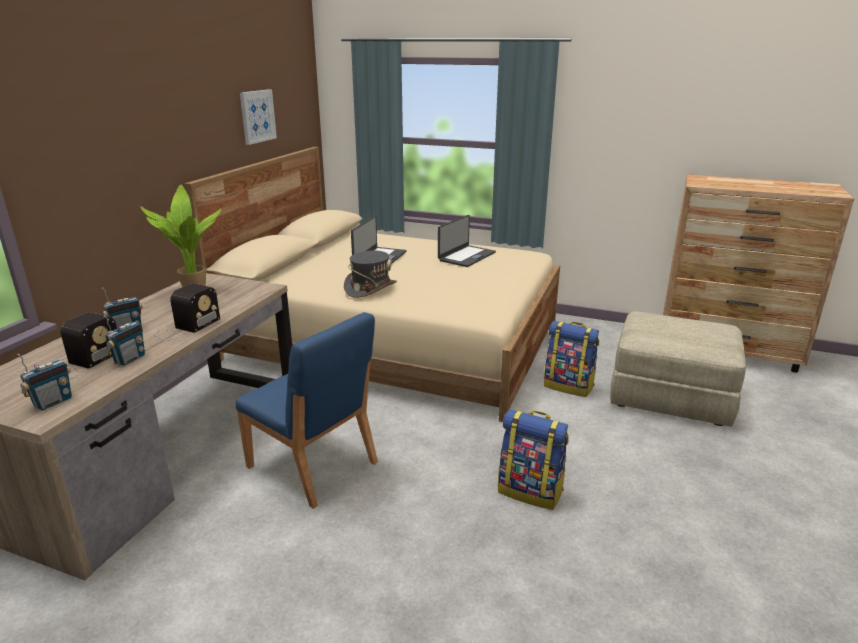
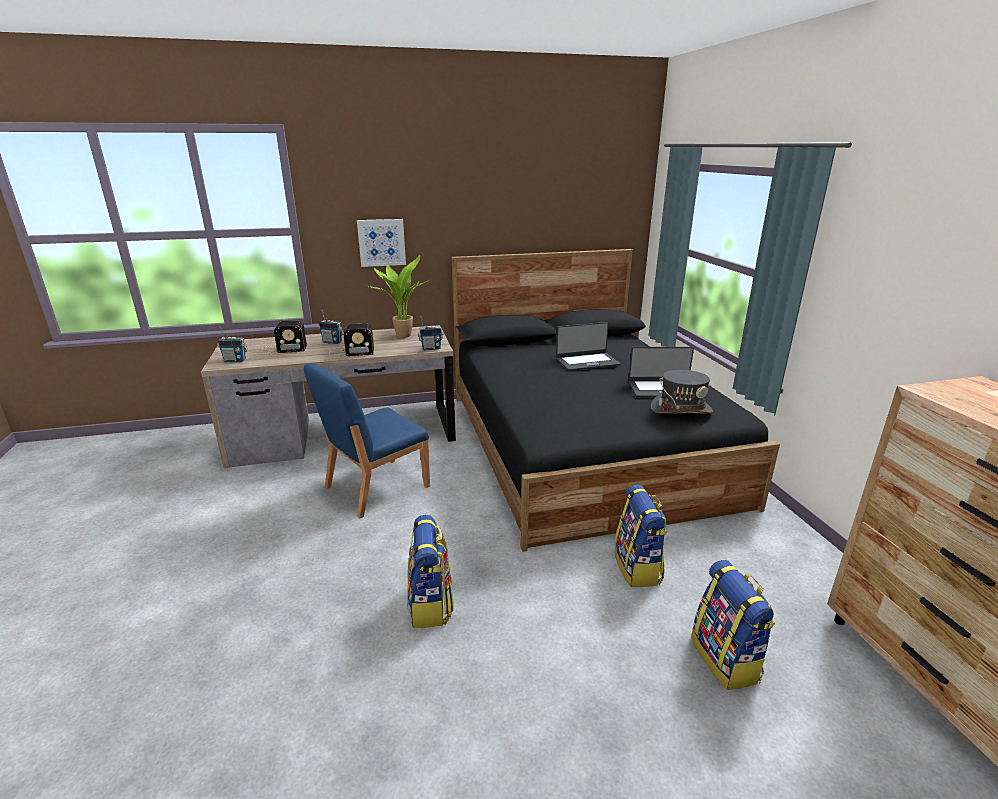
camera: 55 degrees right, 0 degrees up
radio [104,315,145,366] -> radio moved to [418,316,444,350]
beige bed [184,147,560,422] -> black bed [452,249,780,552]
blue chair [236,312,378,509] -> blue chair turned 45 degrees clockwise [304,363,430,519]
picture [240,89,277,145] -> picture moved to [357,219,406,267]
grey hat [344,250,397,298] -> grey hat moved to [650,370,714,414]
beige ottoman [610,312,746,427] -> backpack [691,560,775,690]

